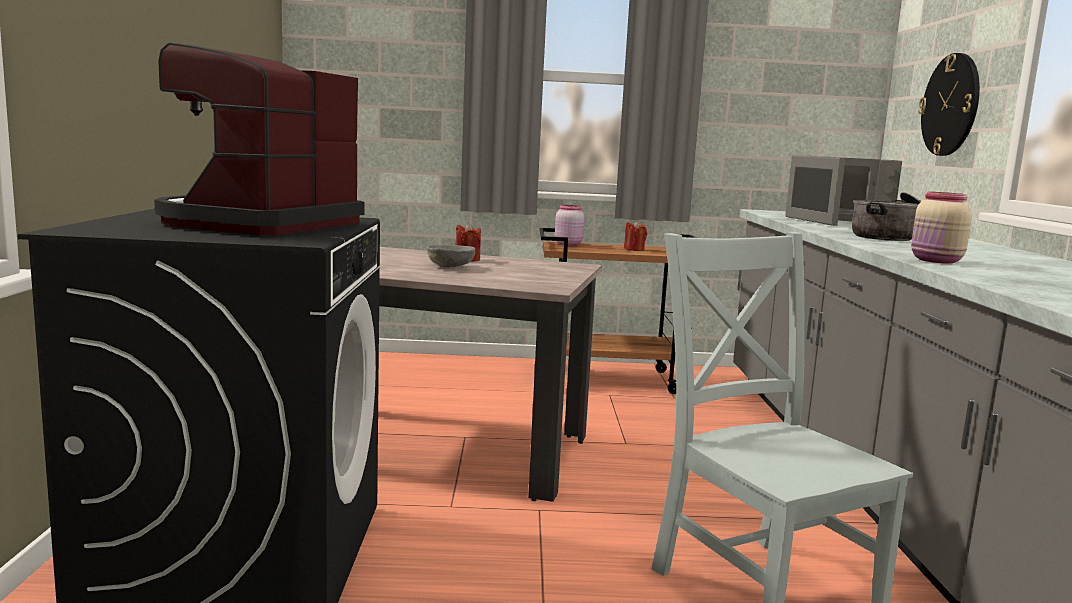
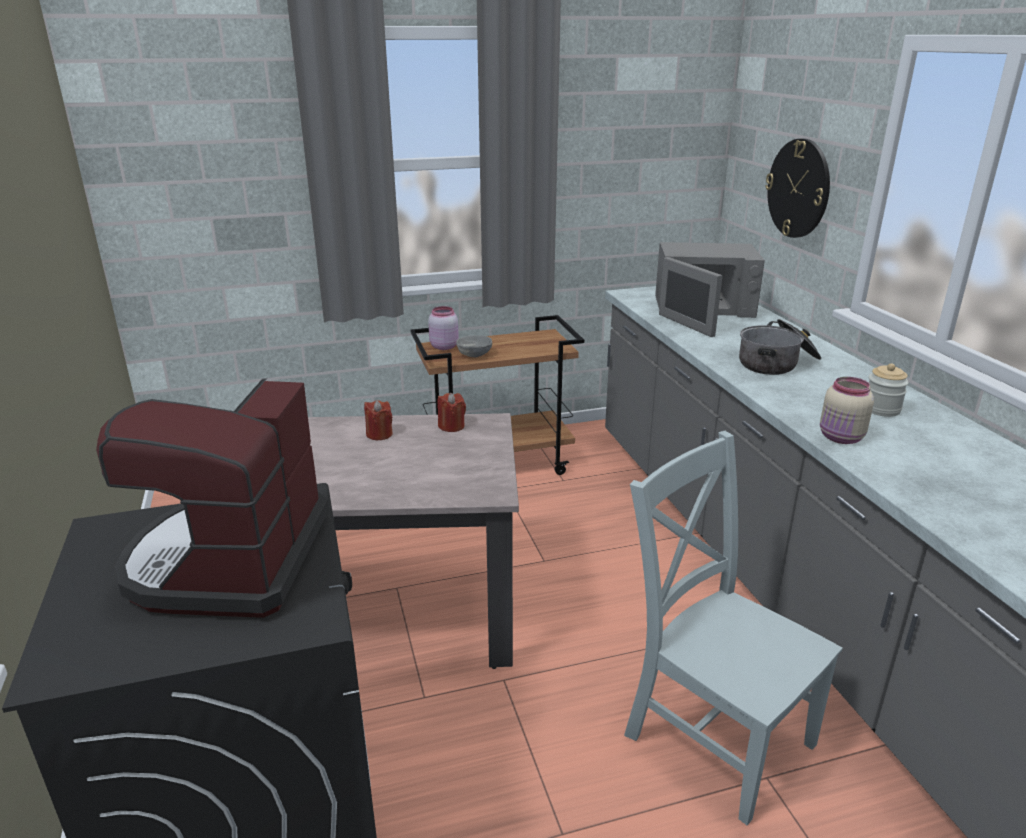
camera: 15 degrees left, 15 degrees up
grey bowl [427,245,476,268] -> grey bowl moved to [456,335,492,357]
red candle [624,220,647,251] -> red candle moved to [437,393,466,432]
none -> jar [868,364,909,417]

